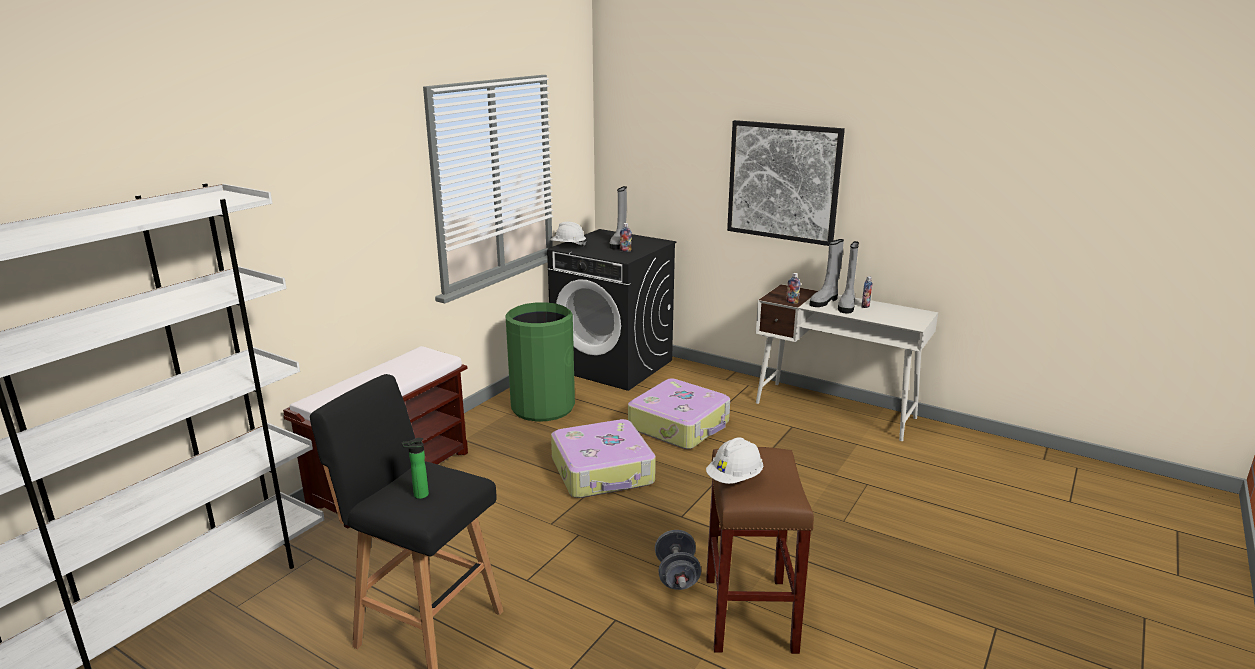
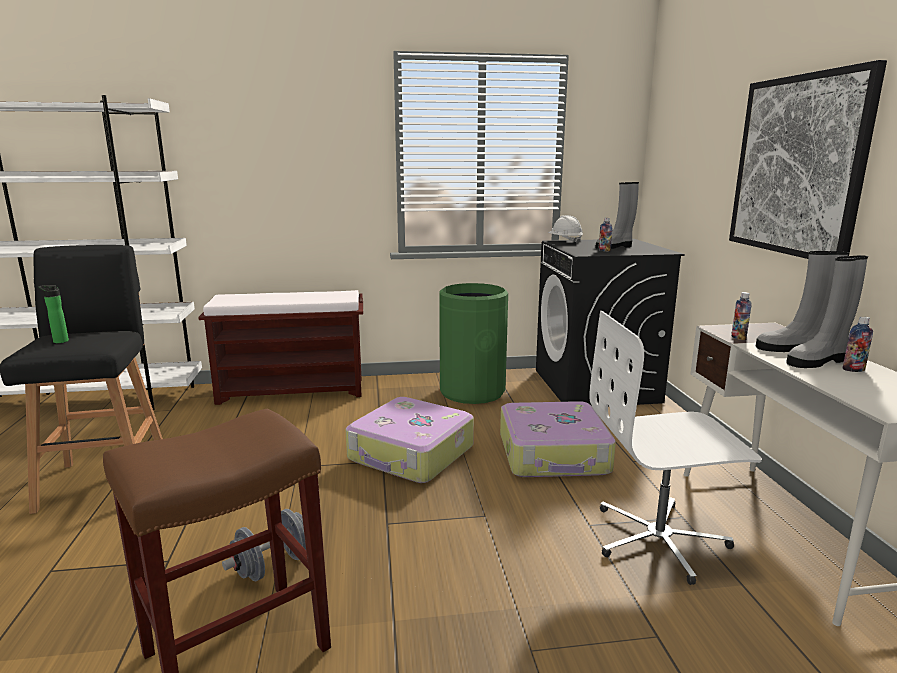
camera: 50 degrees right, 5 degrees down
white hard hat [706,438,763,484] -> none
none -> white office chair [589,311,762,585]

